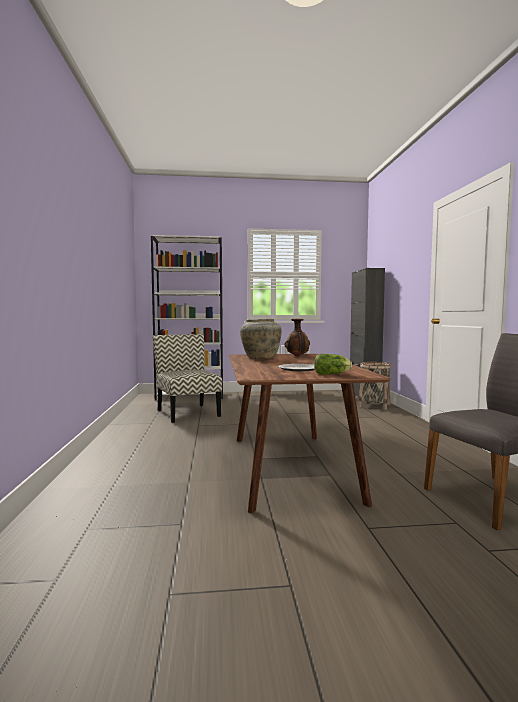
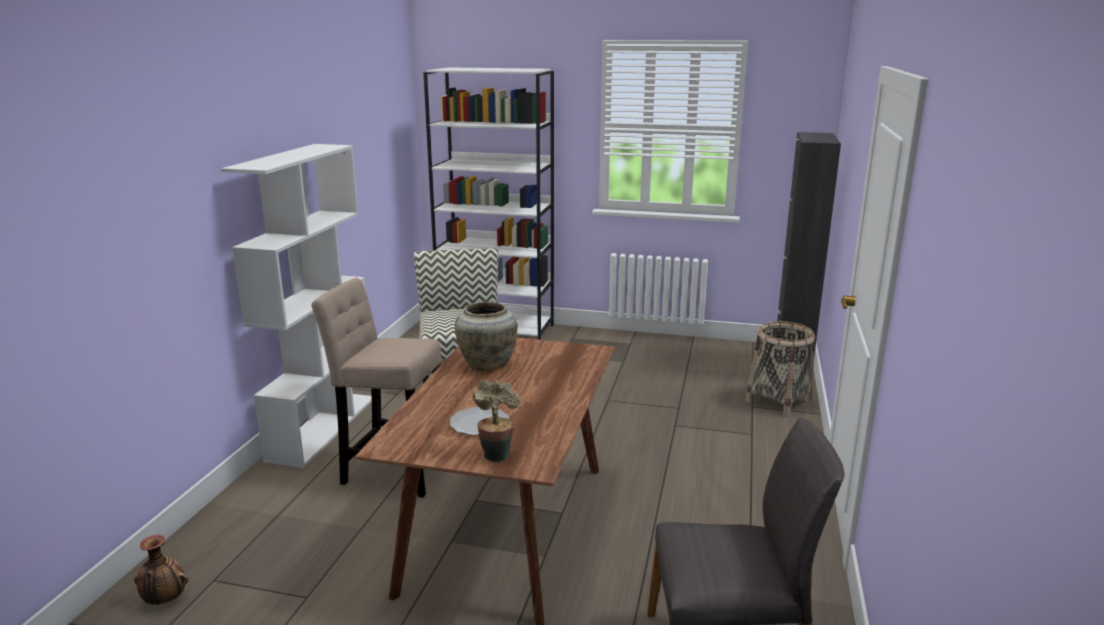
camera: 20 degrees right, 15 degrees up
vase [284,319,310,357] -> vase moved to [134,535,188,605]
lettuce [314,354,352,375] -> potted plant [472,380,520,462]
none -> white bookcase [221,144,372,468]
none -> beige stool [312,278,441,498]

